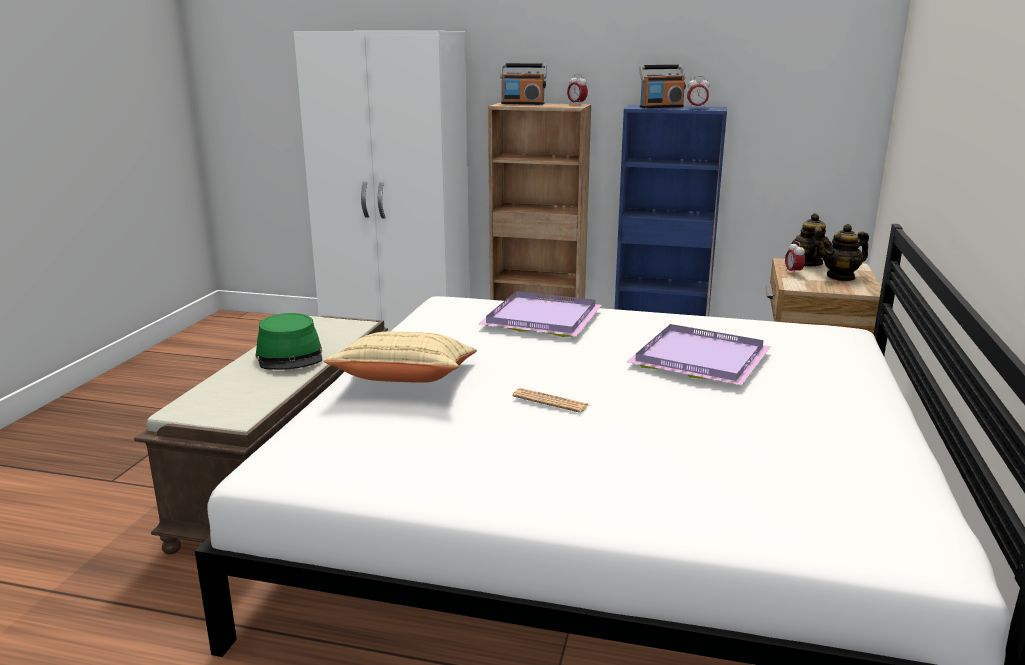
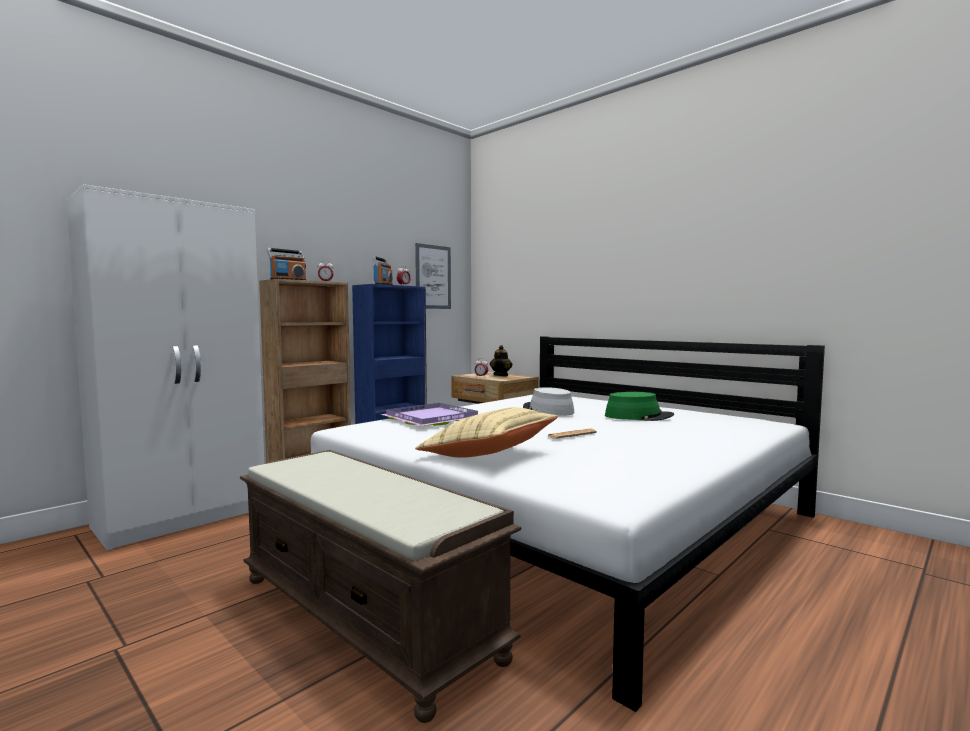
camera: 60 degrees left, 15 degrees down
green hat [256,313,322,370] -> green hat moved to [605,392,674,421]
purple tray [627,324,771,385] -> grey hat [523,387,575,416]
teapot [792,213,832,266] -> none
none -> picture [415,243,451,309]

